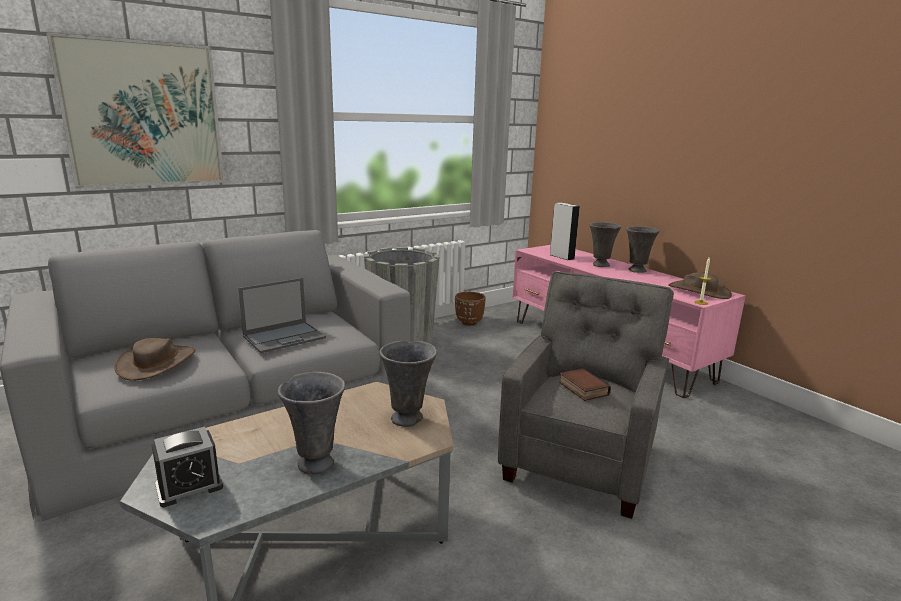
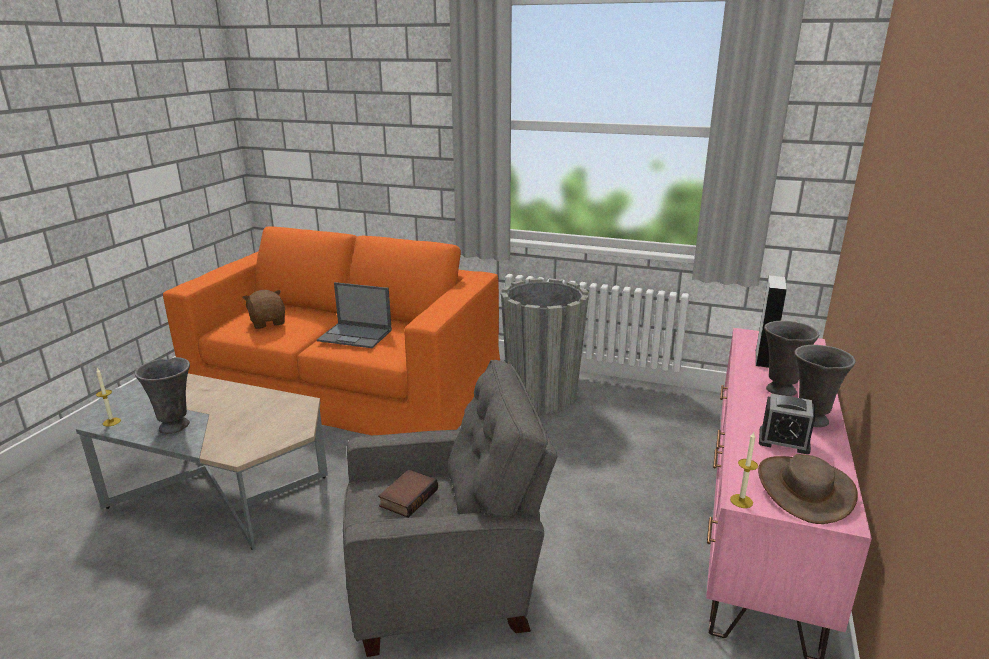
camera: 55 degrees right, 5 degrees up
grey sofa [0,230,411,521] -> orange sofa [163,226,500,435]
picture [46,32,224,189] -> none
brown hat [114,338,195,381] -> brown plush toy [242,290,285,329]
alarm clock [152,427,223,507] -> alarm clock moved to [759,394,815,454]
grey vase [379,341,437,427] -> none
brown planter [455,292,486,325] -> none
none -> candle [96,368,121,426]

